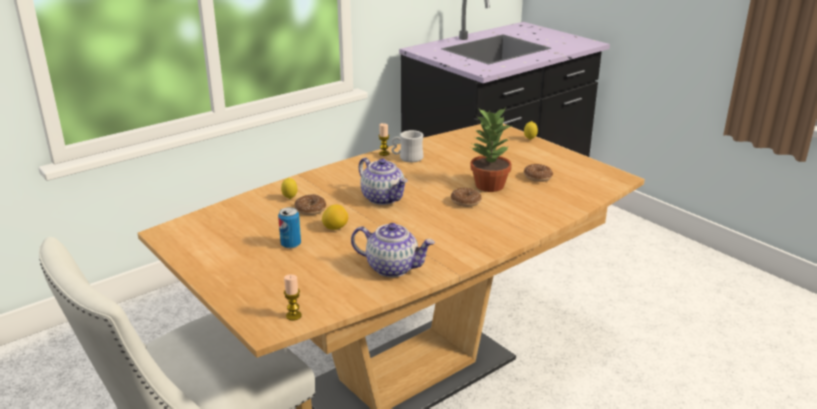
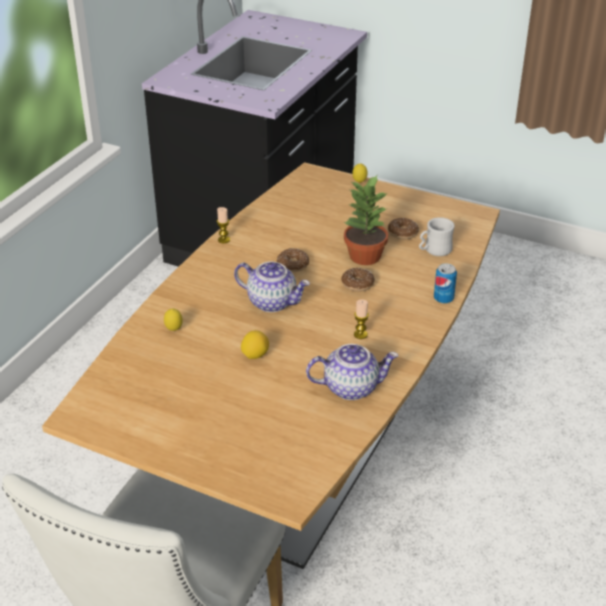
camera: 25 degrees left, 10 degrees up
can [278,207,301,249] -> can moved to [434,263,457,304]
candle [284,274,302,321] -> candle moved to [354,299,369,339]
donut [294,194,326,215] -> donut moved to [277,248,309,272]
white mug [391,130,423,162] -> white mug moved to [419,217,455,256]

